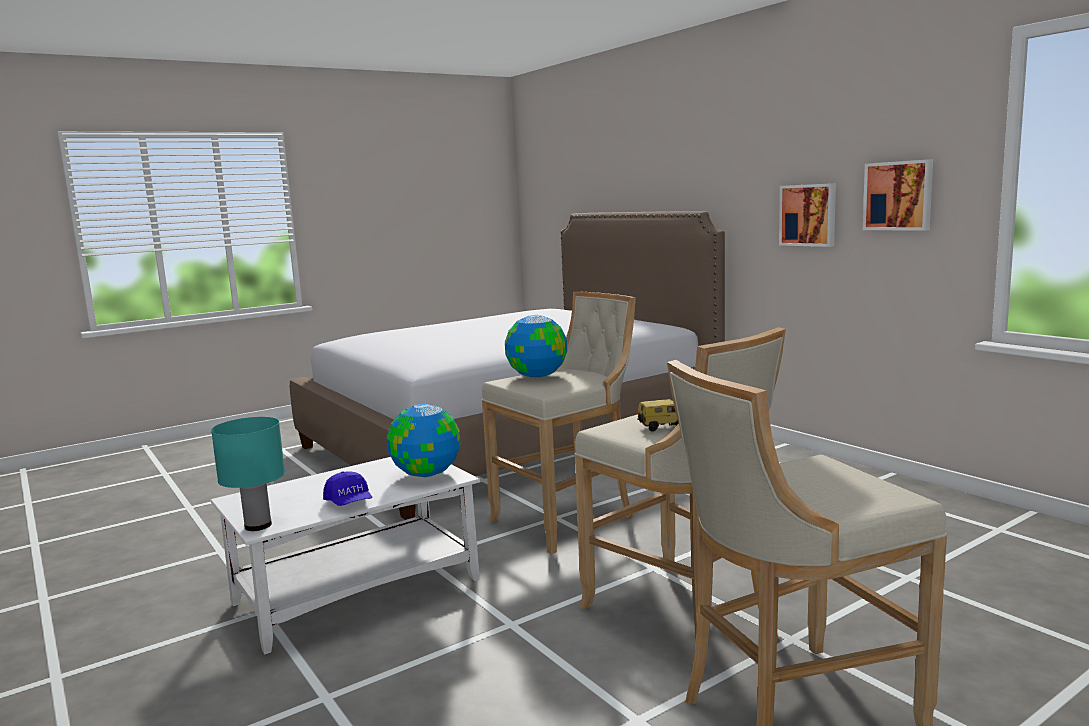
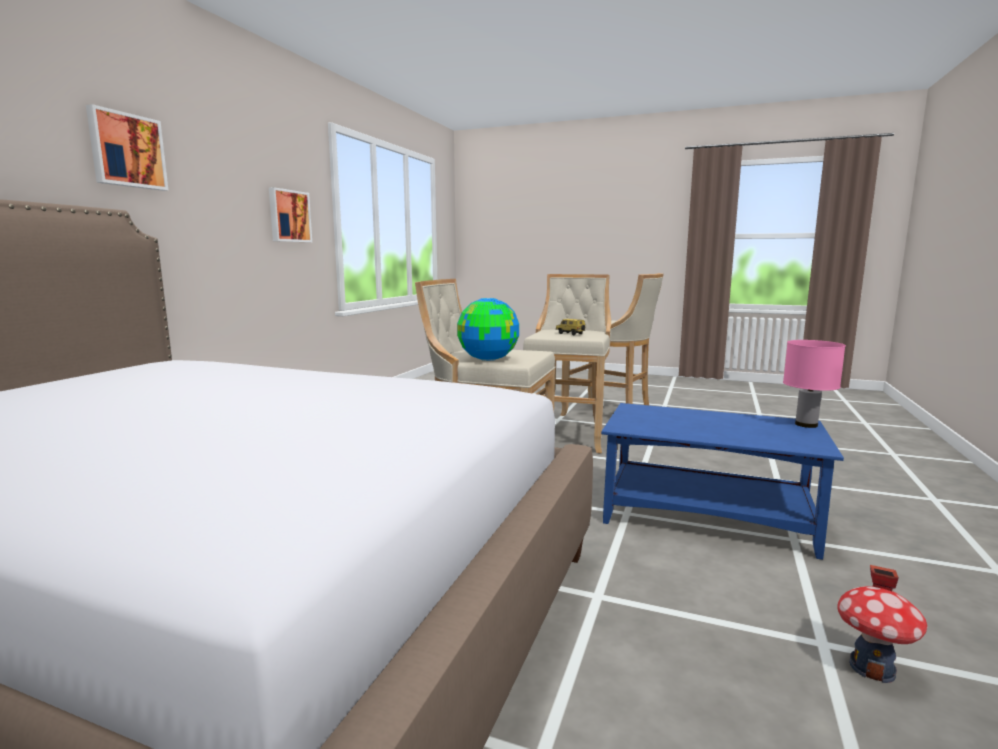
camera: 125 degrees left, 0 degrees up
turquoise table lamp [211,417,285,531] -> pink table lamp [783,340,846,428]
white coffee table [211,457,480,654] -> blue coffee table [601,403,844,560]
blue cap [323,471,372,506] -> none
globe [387,404,461,477] -> none
picture [779,183,836,247] -> picture moved to [86,104,168,191]
none -> toy house [837,565,927,683]

